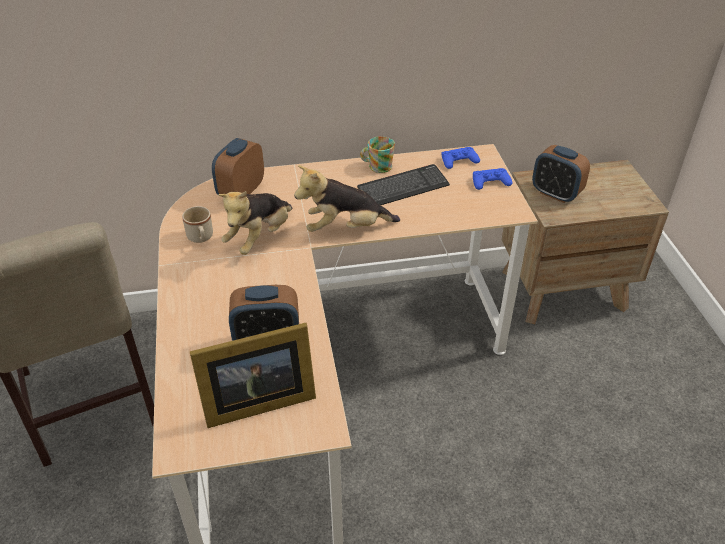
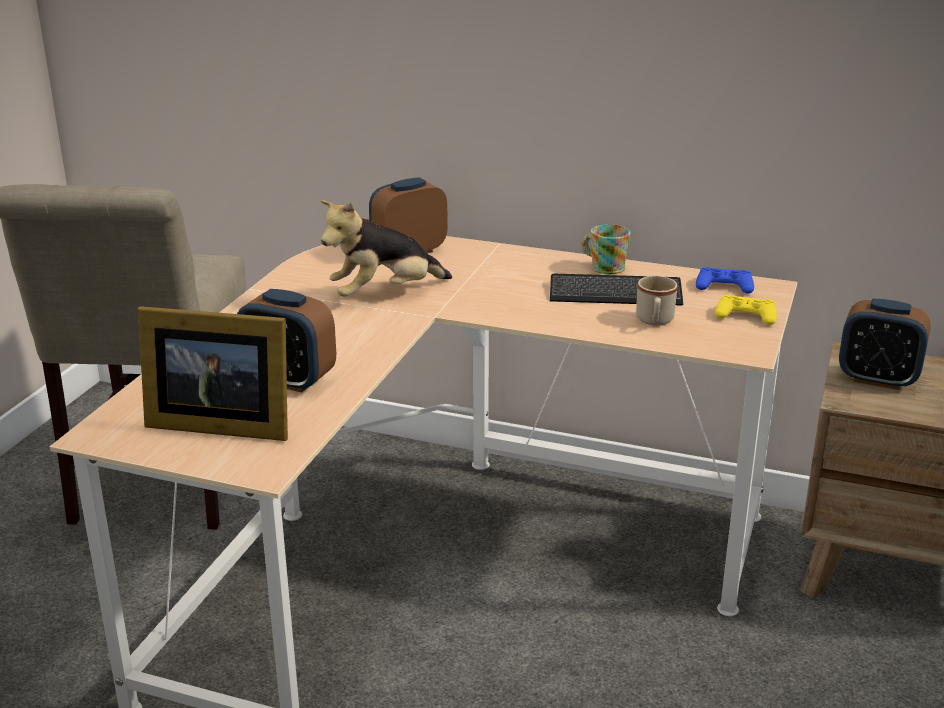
camera: 30 degrees right, 15 degrees down
beige mug [182,206,213,243] -> beige mug moved to [636,276,677,325]
plush toy [294,165,400,232] -> none
blue game controller [473,168,512,190] -> yellow game controller [715,294,777,325]
alarm clock [532,145,590,203] -> alarm clock turned 45 degrees counterclockwise [839,299,931,390]

